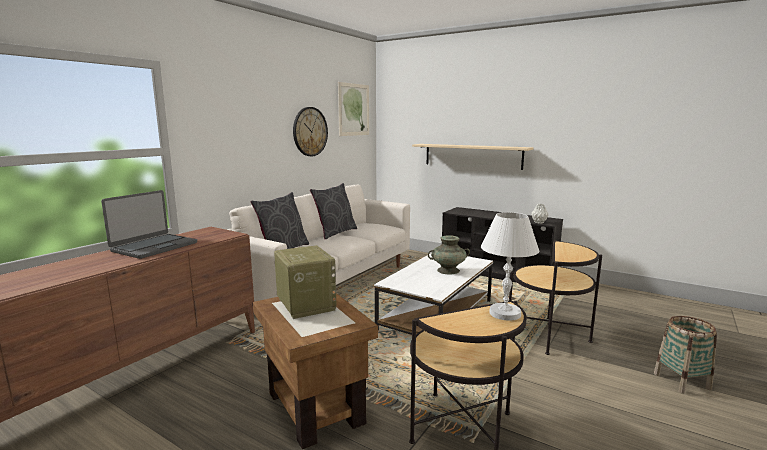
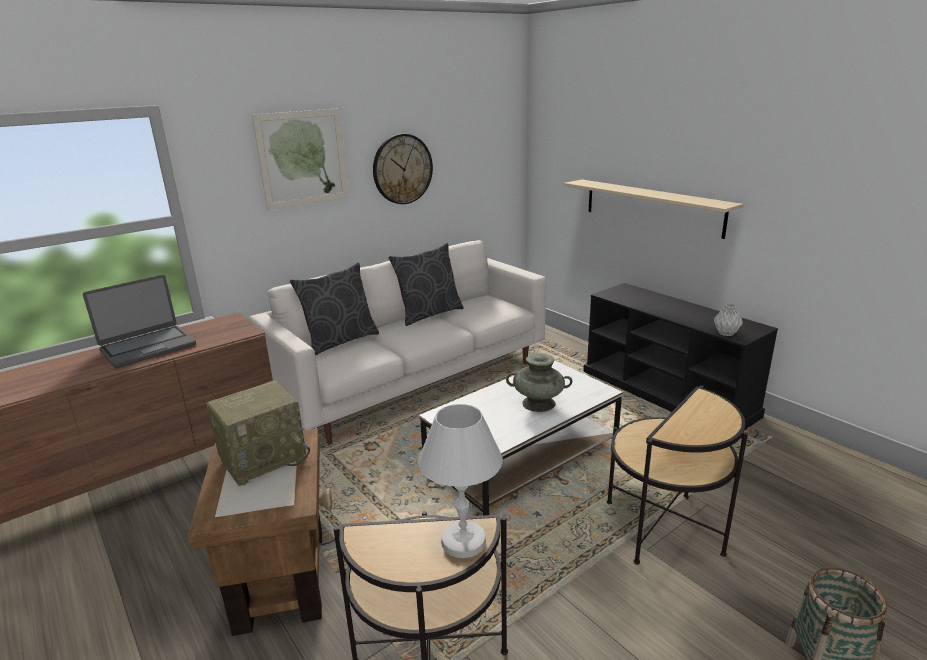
camera: 20 degrees right, 10 degrees up
radio [274,245,336,319] -> radio turned 60 degrees clockwise [206,381,310,486]
picture [338,82,369,136] -> picture moved to [252,108,349,210]

